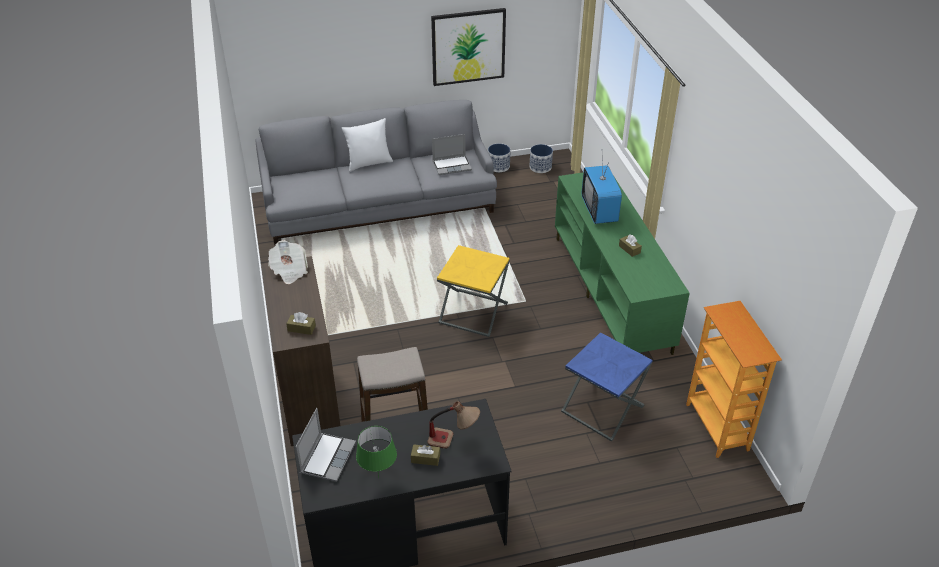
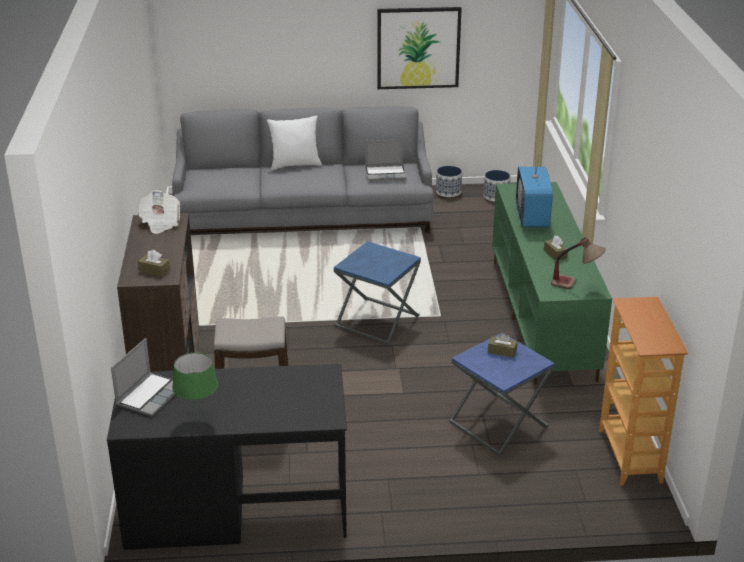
camera: 10 degrees right, 10 degrees down
brown tissue box [411,444,440,466] -> brown tissue box moved to [488,333,517,358]
table lamp [427,401,480,449] -> table lamp moved to [551,237,606,289]
yellow side table [437,245,509,337] -> blue side table [334,241,421,344]

